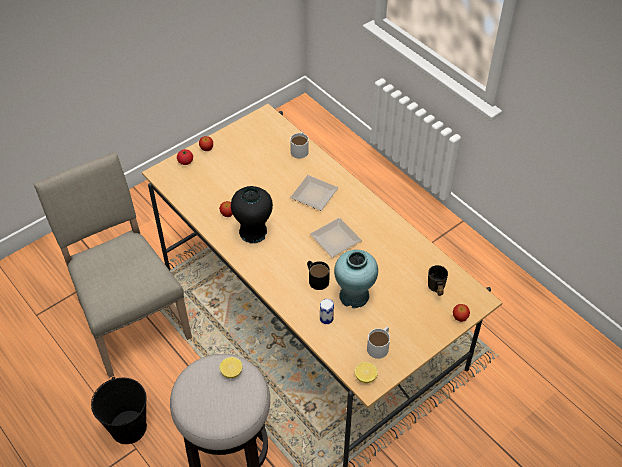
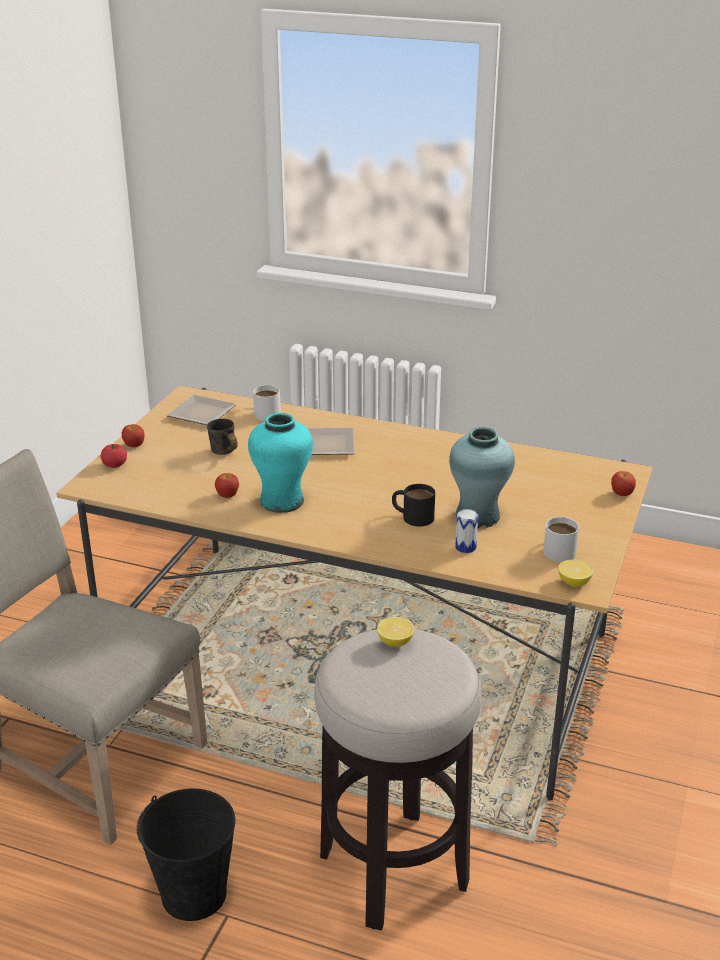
camera: 30 degrees left, 20 degrees down
black vase [231,186,273,244] -> turquoise vase [248,413,313,513]
plate [310,218,362,258] -> plate moved to [167,395,236,425]
grey mug [428,265,448,296] -> grey mug moved to [207,419,238,455]

